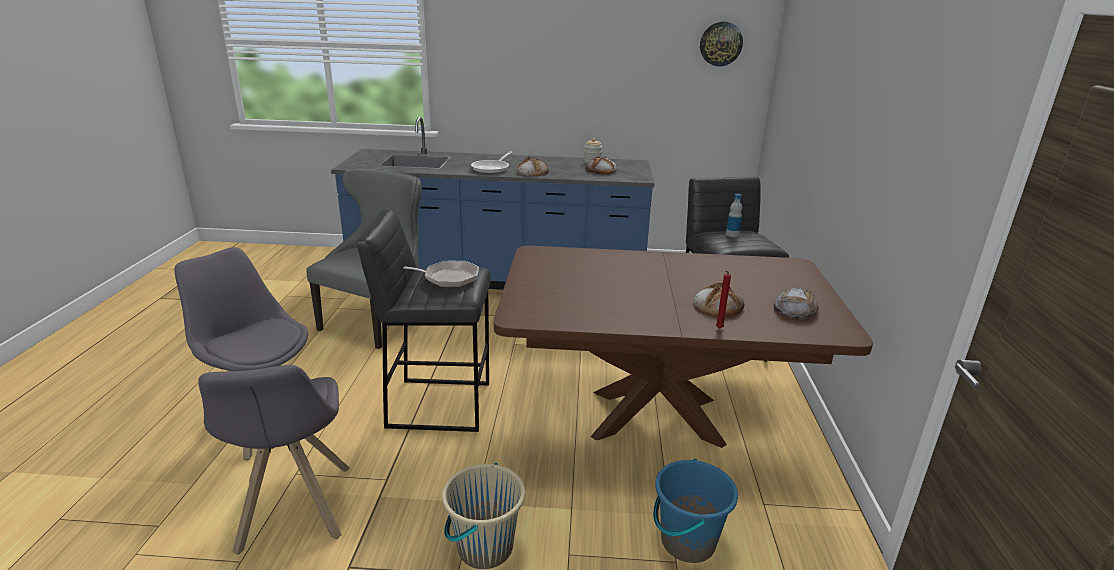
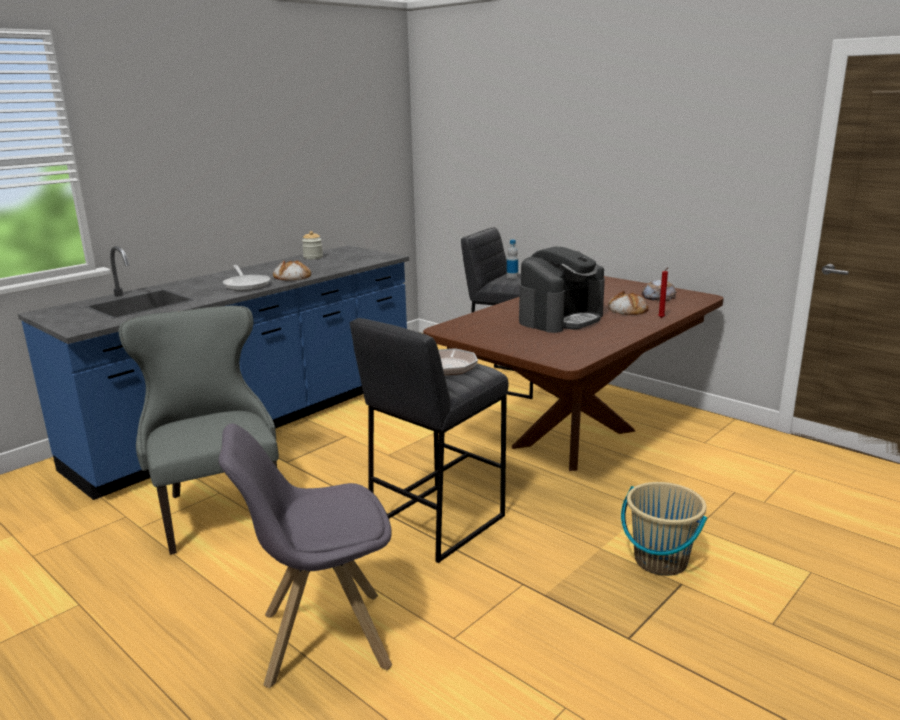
camera: 50 degrees left, 5 degrees down
grey chair [198,365,350,555] -> none
bread [585,156,617,174] -> none
blue bucket [653,458,738,563] -> none
wall clock [700,22,743,66] -> none
none -> coffee machine [519,246,605,333]

